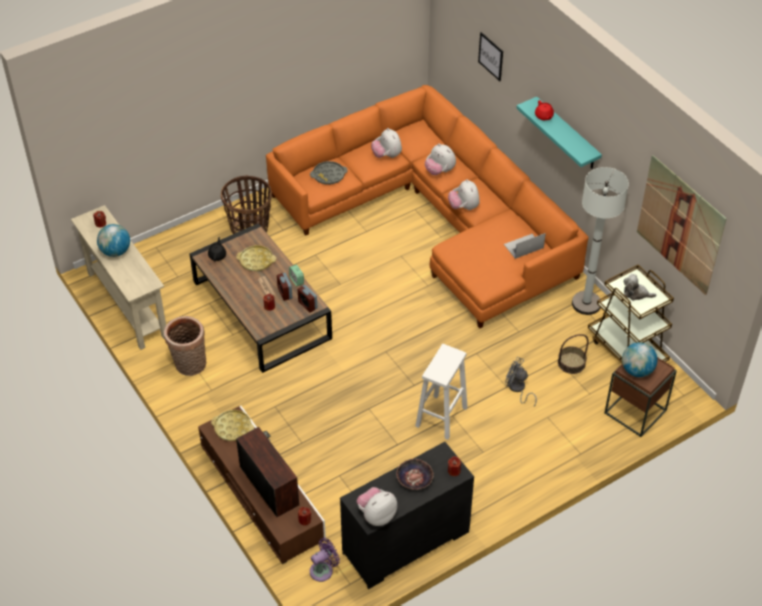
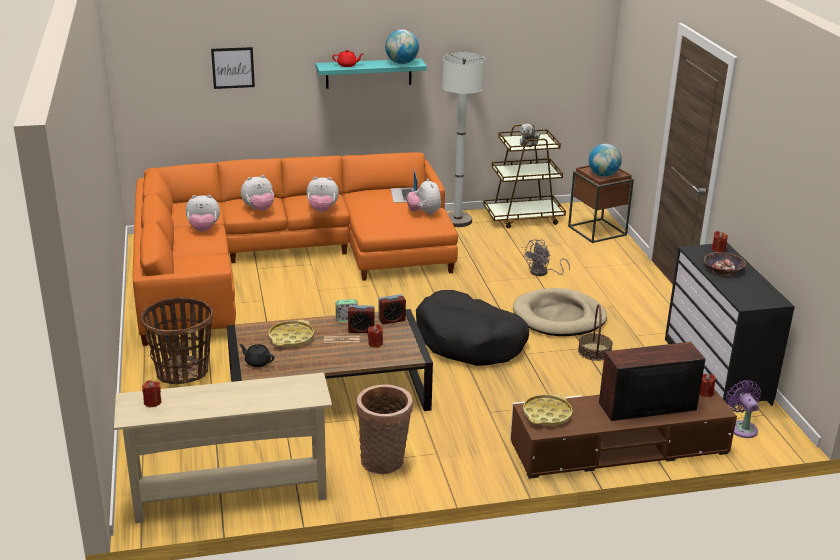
camera: 70 degrees left, 20 degrees down
globe [97,224,130,257] -> globe moved to [385,30,419,64]
grey tray [310,161,348,185] -> none
plush toy [356,487,397,526] -> plush toy moved to [406,178,441,215]
white stool [415,344,467,440] -> beige dog bed [513,288,607,336]
basket [558,334,589,374] -> basket moved to [578,304,613,361]
picture [637,155,727,295] -> none
none -> black dog bed [416,290,529,366]

